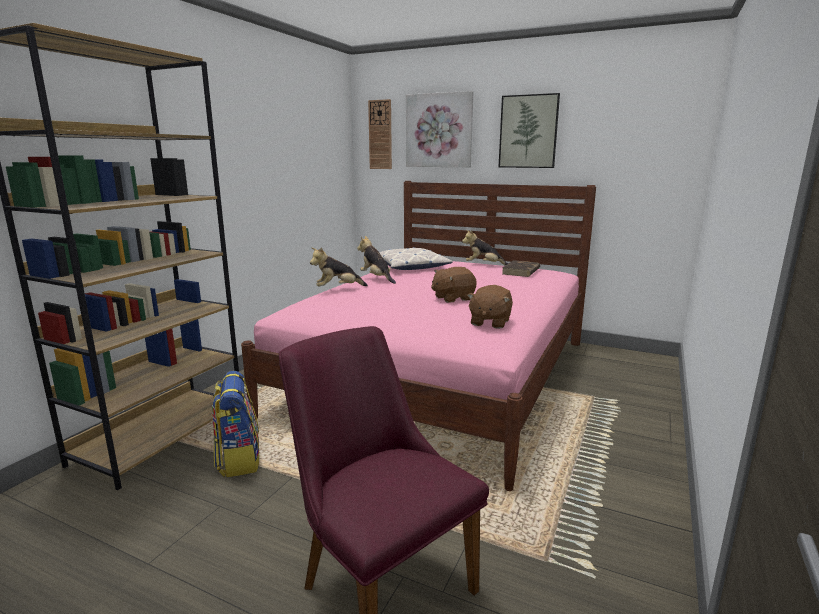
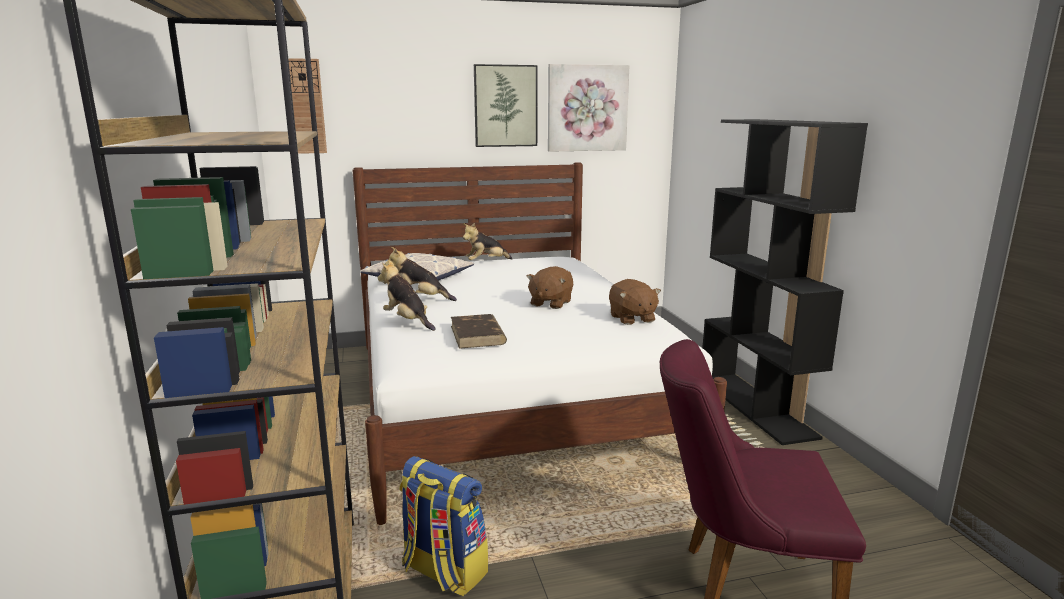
camera: 40 degrees left, 0 degrees up
pink bed [241,181,596,491] -> white bed [352,163,727,525]
plush toy [310,247,368,287] -> plush toy turned 105 degrees clockwise [378,260,435,331]
picture [406,91,473,167] -> picture moved to [548,64,629,152]
brown book [502,260,540,277] -> brown book moved to [451,314,507,349]
none -> black bookcase [702,119,868,445]

